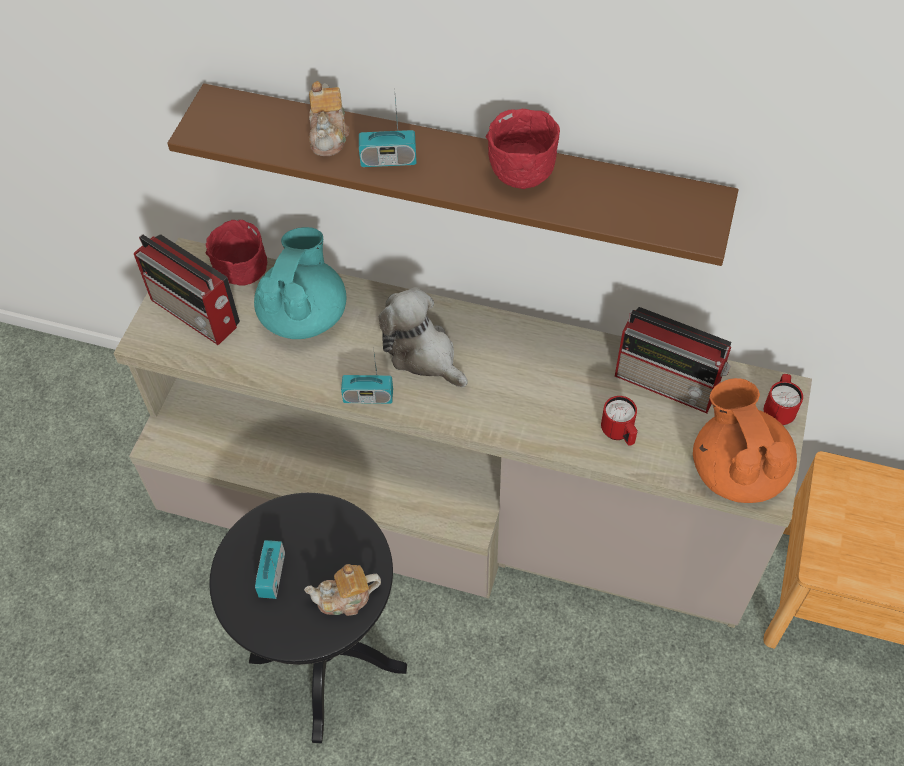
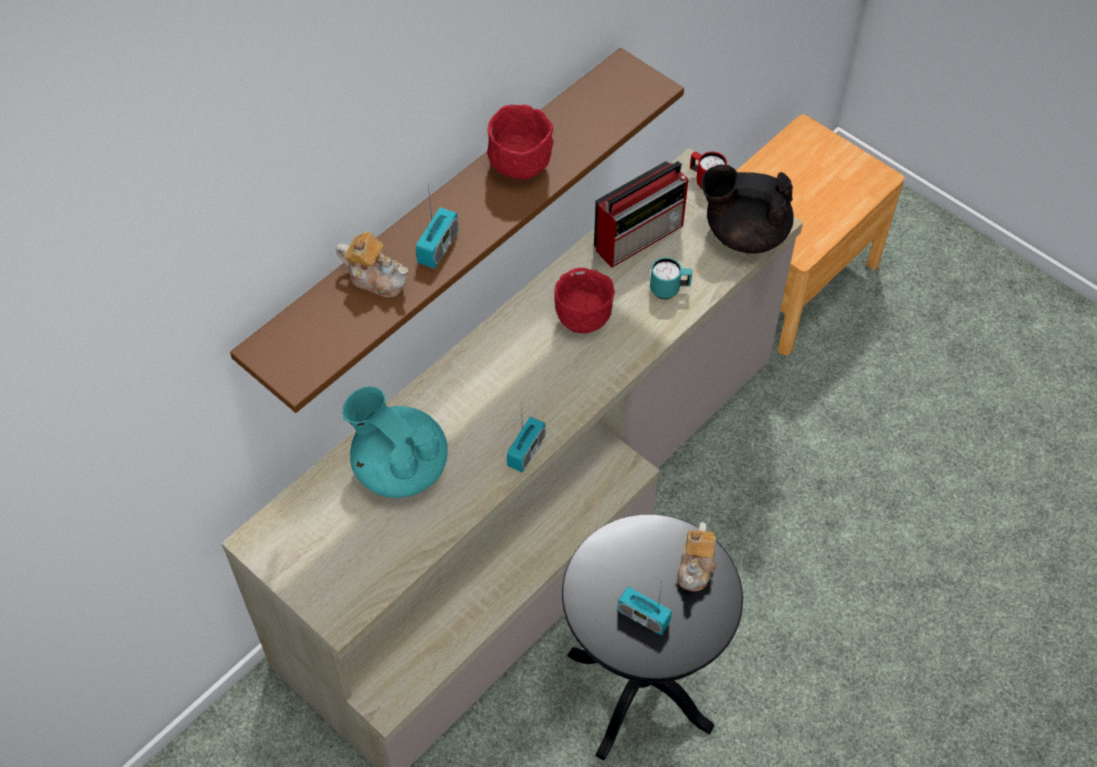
camera: 65 degrees left, 0 degrees up
radio [134,234,240,345] -> none
red bowl [206,220,267,286] -> red bowl moved to [554,268,615,333]
plush toy [378,287,468,387] -> none
red mug [601,396,638,446] -> turquoise mug [650,257,692,299]
orange teapot [693,378,797,503] -> black teapot [701,164,794,254]

